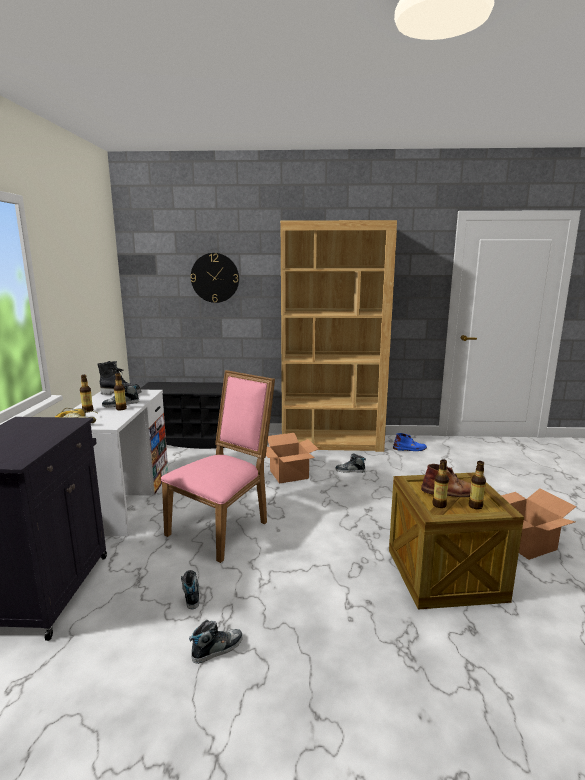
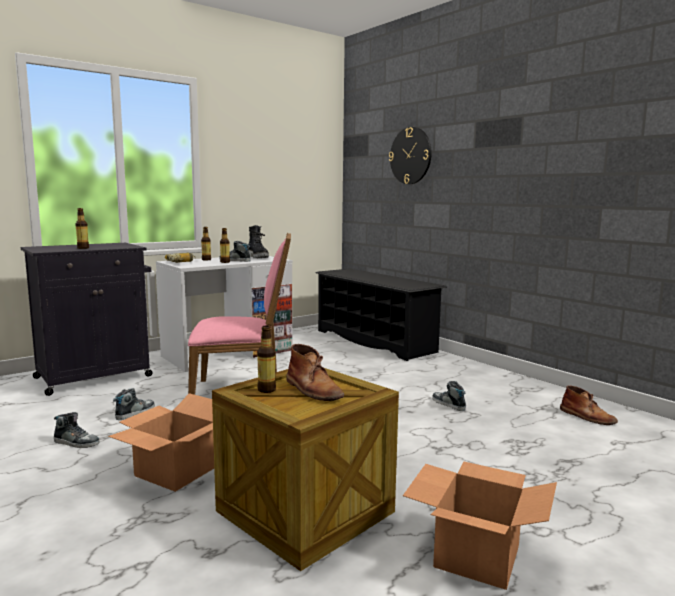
camera: 50 degrees right, 5 degrees down
cardboard box [266,433,318,484] -> cardboard box moved to [108,393,214,492]
brown bookcase [280,220,397,452] -> none
blue boot [393,433,427,451] -> brown boot [560,385,618,425]
bottle [469,461,486,509] -> bottle moved to [75,208,89,249]

